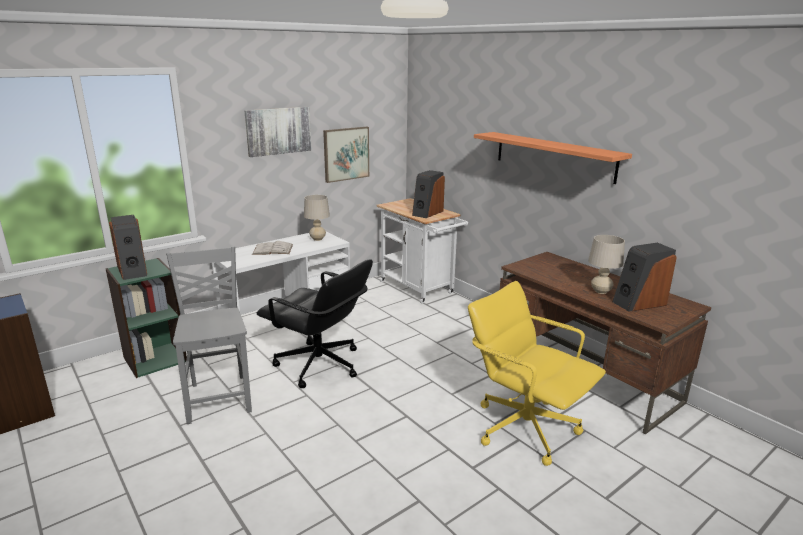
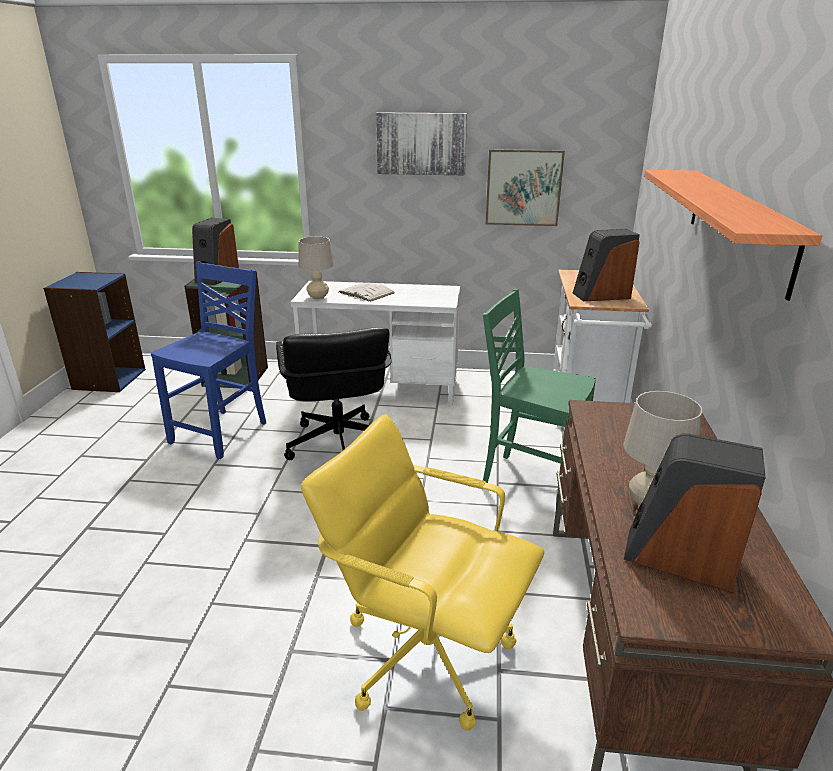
camera: 45 degrees right, 5 degrees up
grey chair [166,246,252,424] -> blue chair [151,261,266,459]
beige table lamp [304,195,330,241] -> beige table lamp moved to [298,237,334,300]
yellow office chair [468,281,606,466] -> yellow office chair turned 60 degrees counterclockwise [301,414,544,731]
none -> green chair [483,289,596,516]

